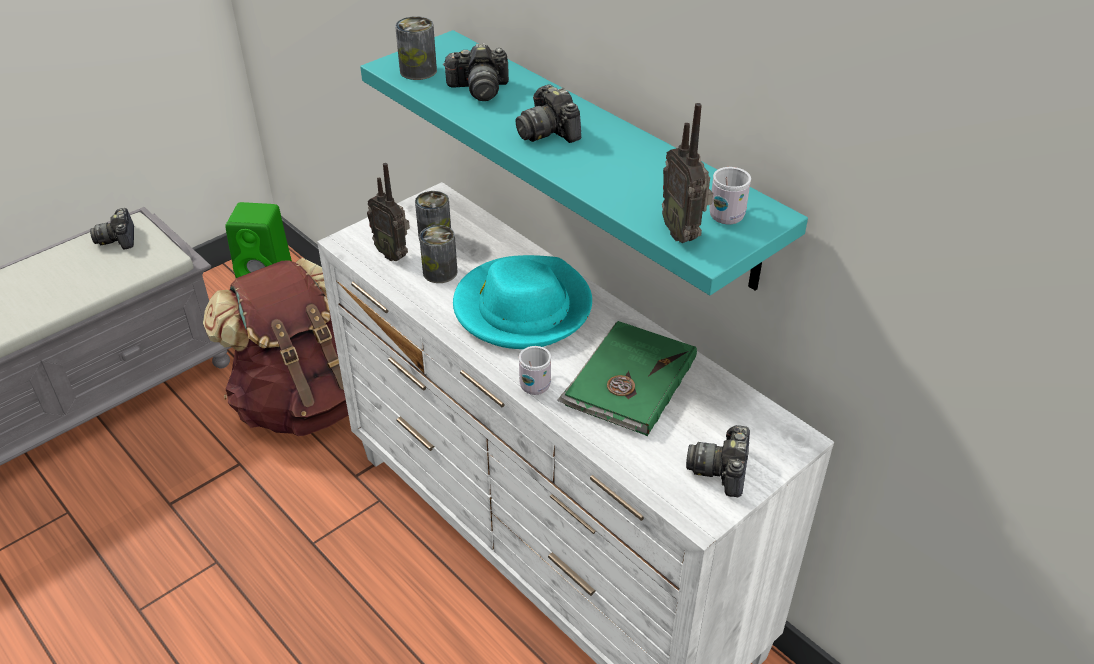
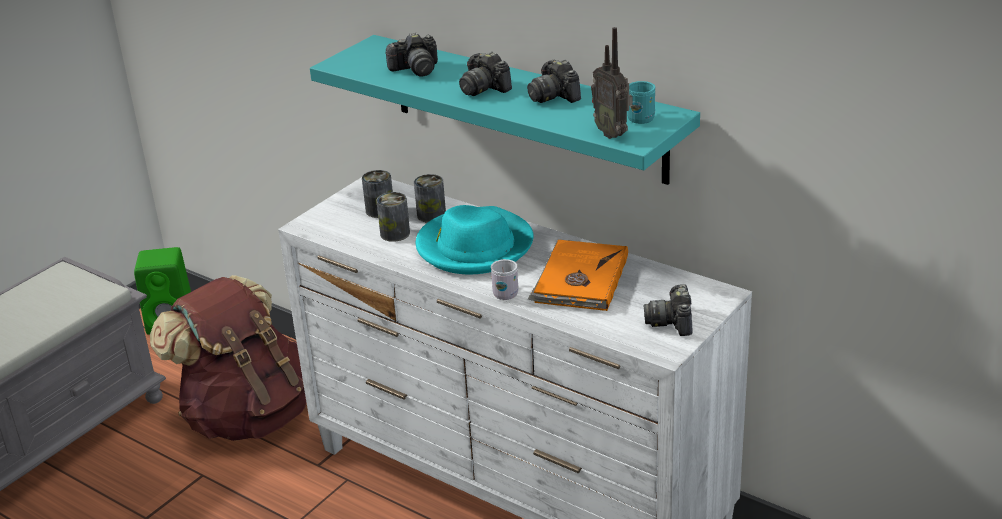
camera: 10 degrees left, 10 degrees down
camera [90,208,134,249] -> camera moved to [527,60,581,103]
radio [367,163,410,261] -> none
can [395,16,437,80] -> can moved to [414,174,446,223]
green book [557,321,697,436] -> orange book [528,240,628,311]
white mug [709,167,751,225] -> turquoise mug [627,81,655,124]

